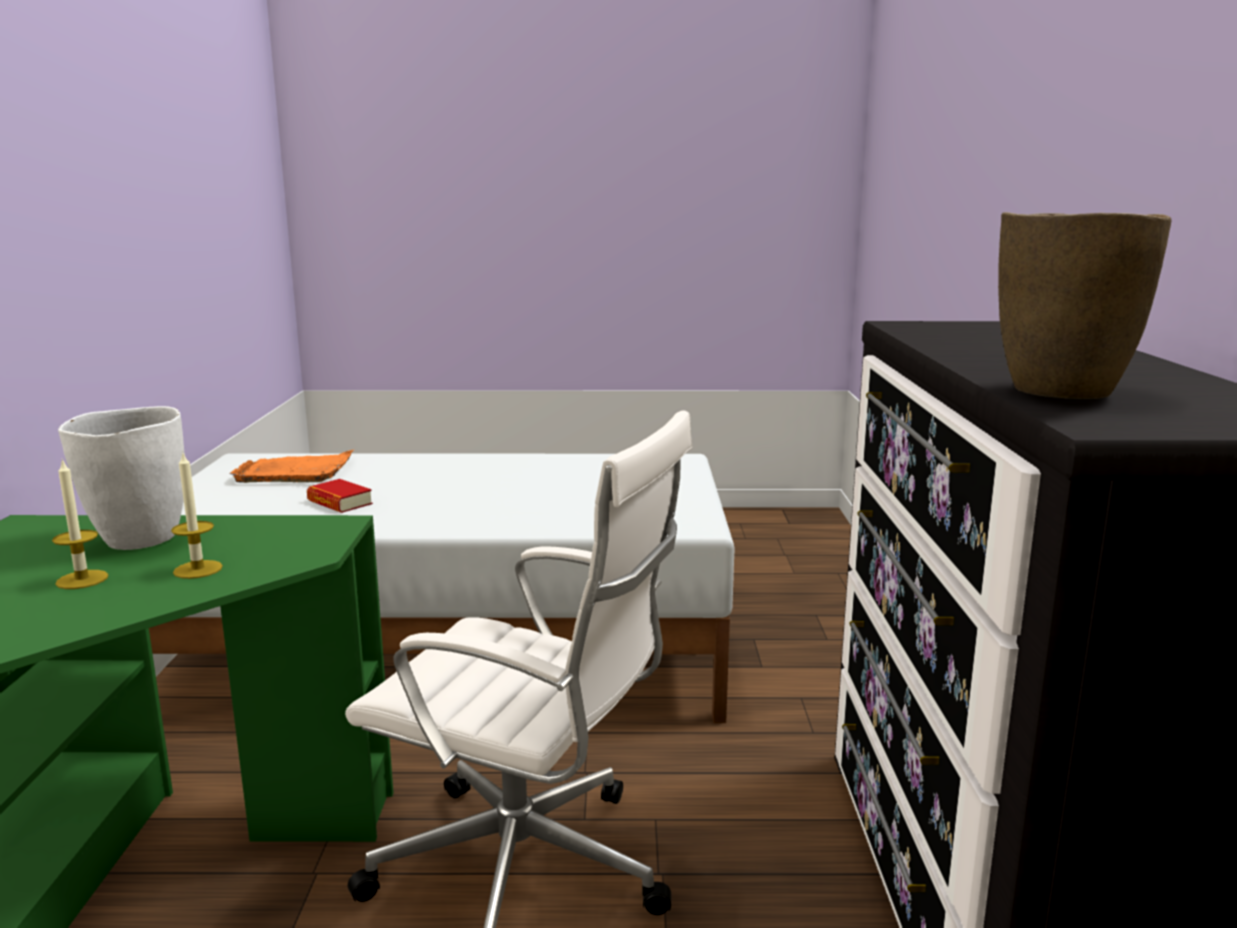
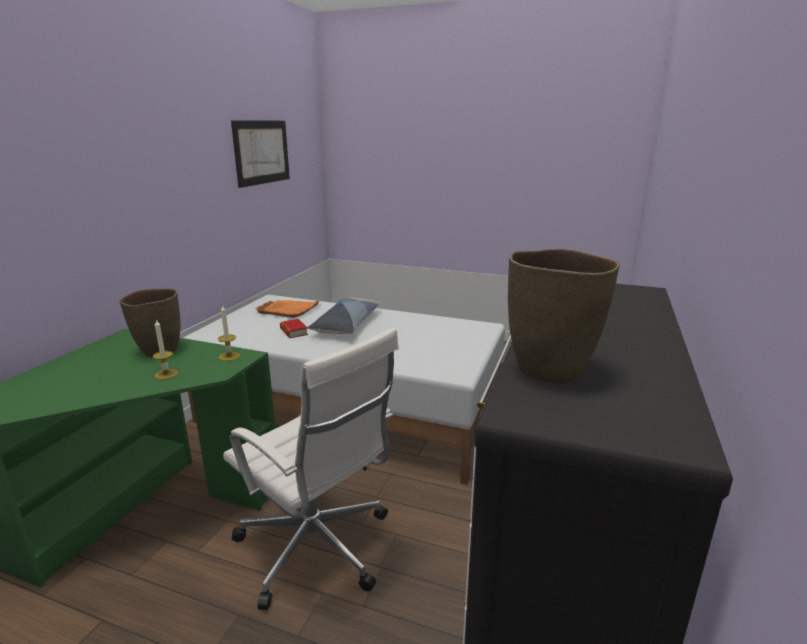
camera: 20 degrees right, 5 degrees up
candle [52,459,108,589] -> candle moved to [218,304,240,361]
white vase [58,406,184,550] -> brown vase [119,288,180,357]
none -> picture [231,120,290,188]
none -> pillow [307,297,381,334]

